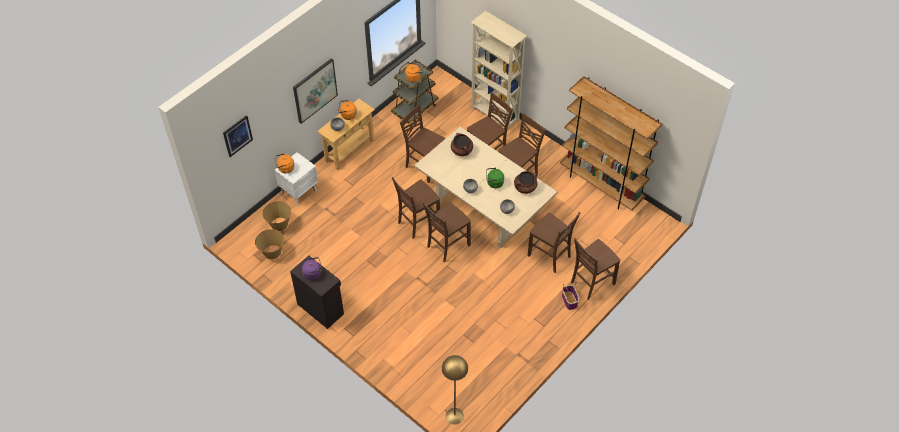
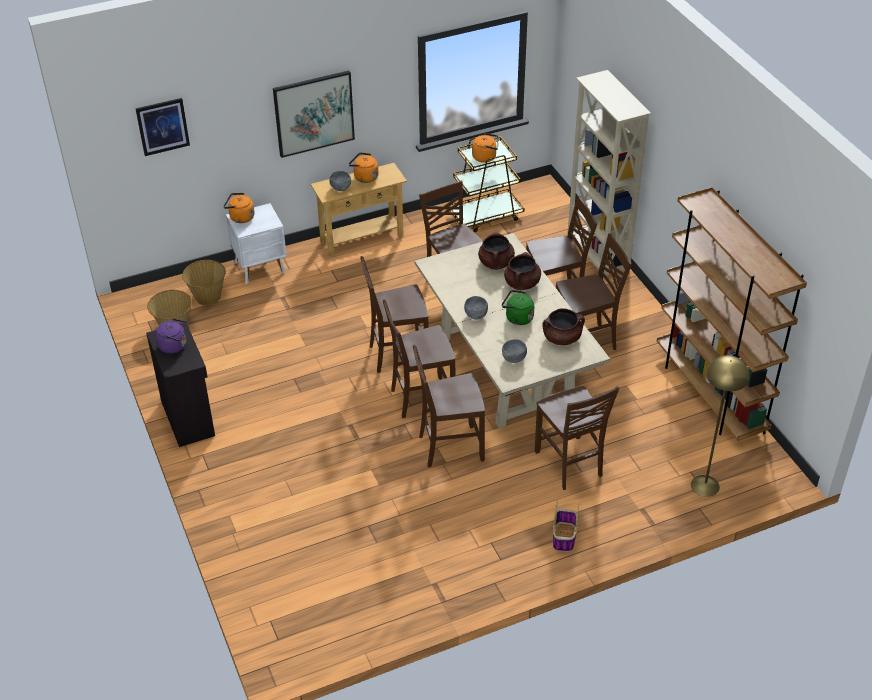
camera: 25 degrees right, 10 degrees down
yellow floor lamp [442,355,468,424] -> yellow floor lamp moved to [691,355,749,497]
brown chair [571,238,620,300] -> brown chair moved to [413,345,485,468]
none -> brown cooking pot [504,252,541,290]

